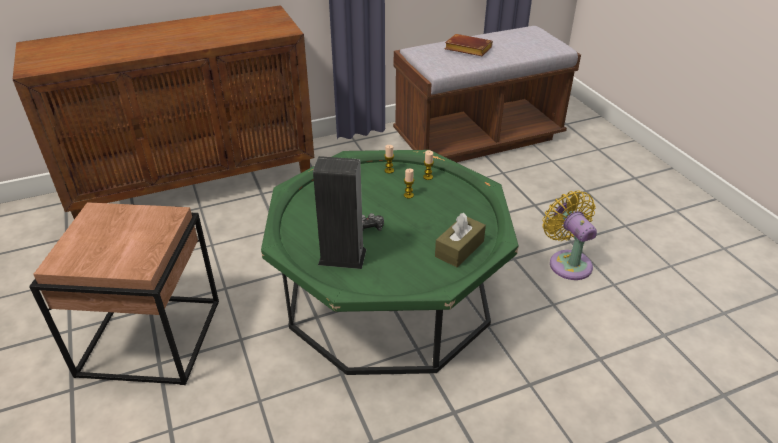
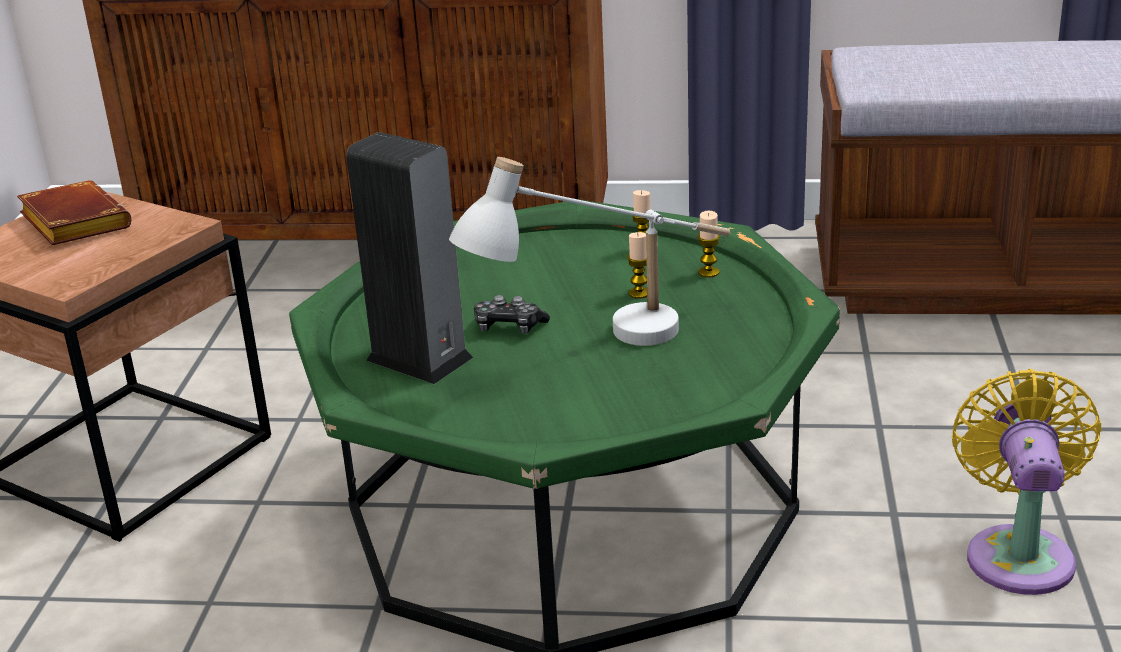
camera: 30 degrees right, 10 degrees down
brown tissue box [435,213,486,267] -> none
brown book [445,34,493,56] -> brown book moved to [17,180,131,245]
none -> white table lamp [449,157,730,346]

